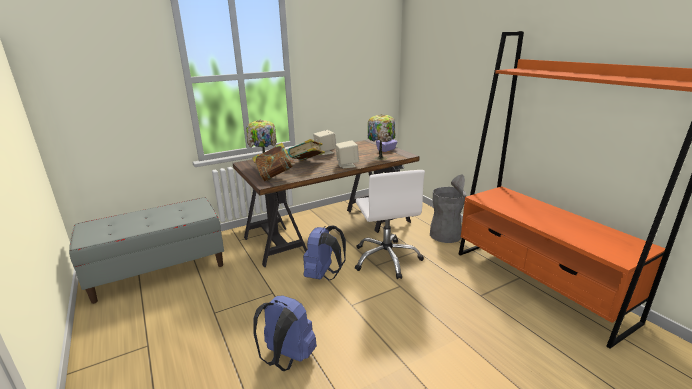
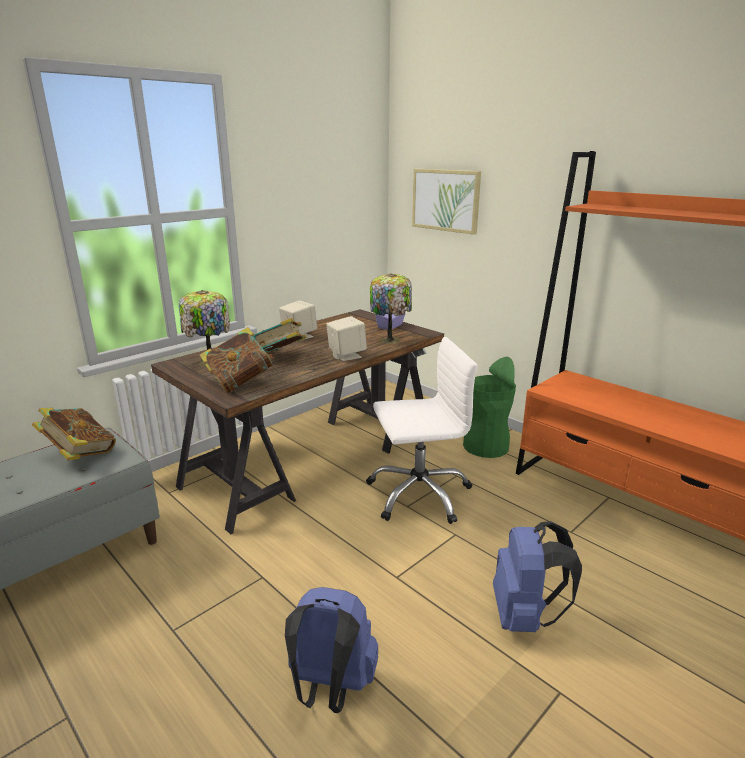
camera: 15 degrees left, 0 degrees up
blue backpack [303,226,346,281] -> blue backpack moved to [493,521,582,632]
white office chair [355,170,425,279] -> white office chair turned 75 degrees counterclockwise [366,337,478,524]
grey trash can [430,175,466,243] -> green trash can [463,357,516,458]
none -> book [32,408,116,461]
none -> picture [412,169,481,235]

